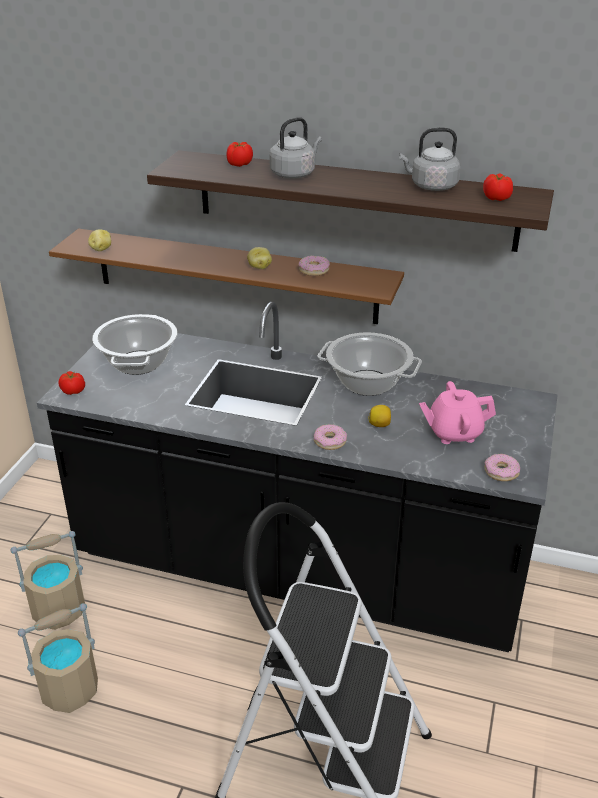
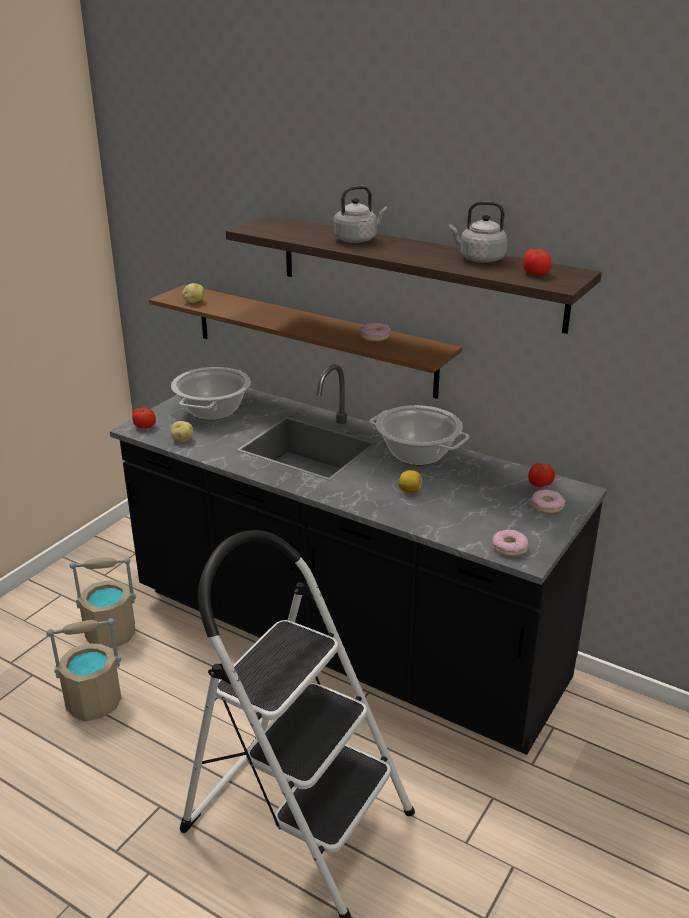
camera: 15 degrees right, 5 degrees down
tomato [226,142,253,167] -> tomato moved to [528,463,555,487]
potato [247,247,272,269] -> potato moved to [171,421,193,442]
donut [314,424,347,450] -> donut moved to [531,489,565,514]
pink teapot [419,381,496,444] -> none

